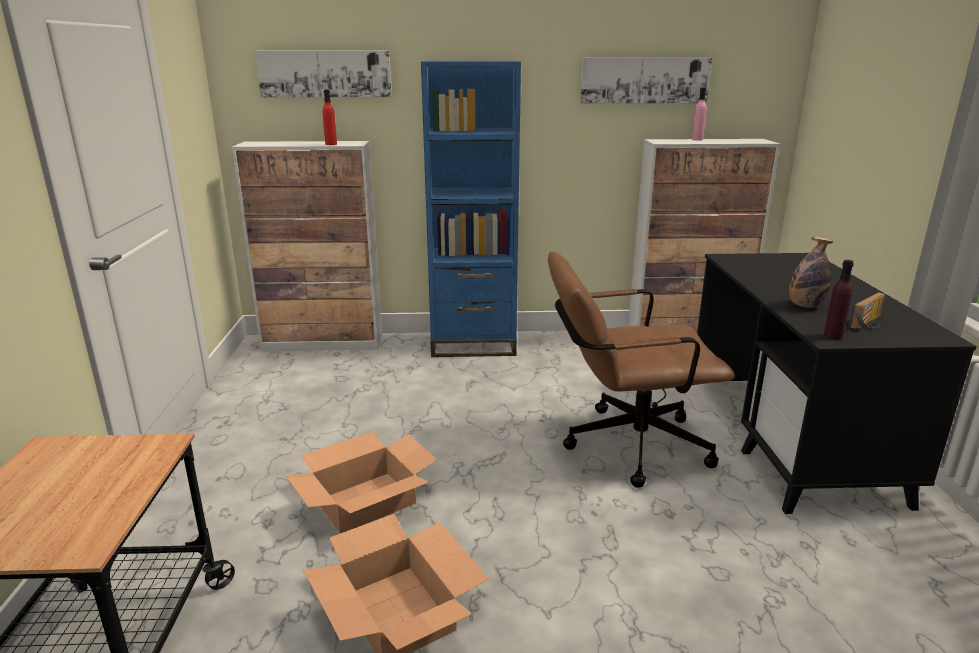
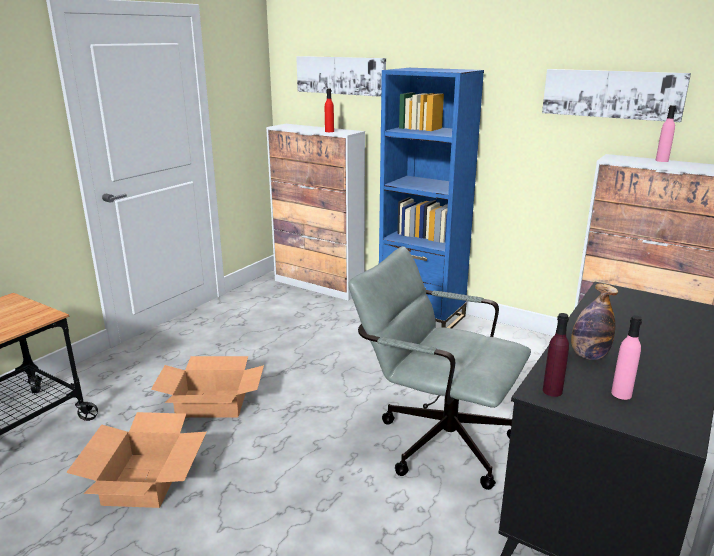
camera: 35 degrees right, 0 degrees up
brown office chair [548,251,735,488] -> grey office chair [348,246,531,490]
radio [849,292,885,330] -> pink bottle [611,315,642,400]

